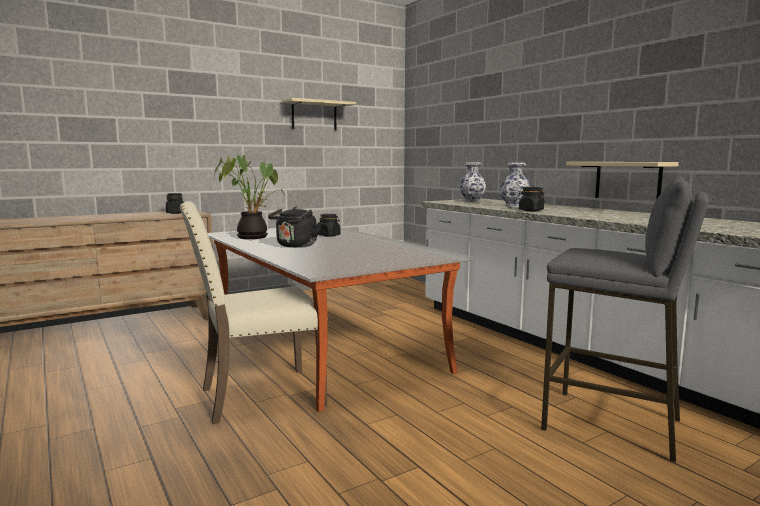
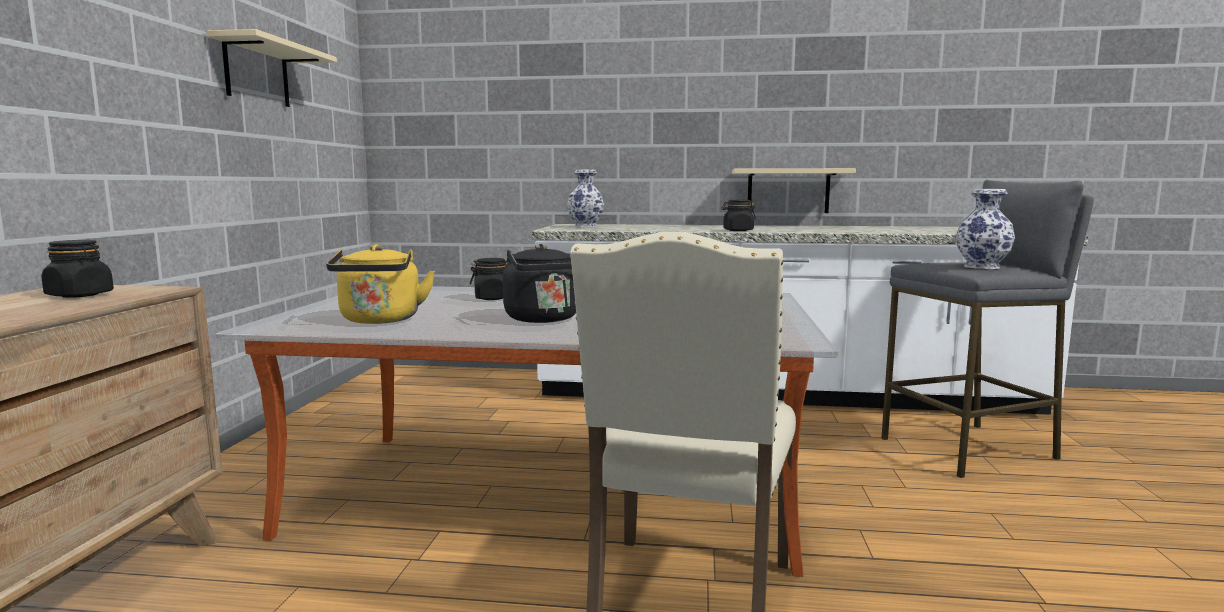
camera: 50 degrees left, 0 degrees up
potted plant [214,155,285,239] -> yellow kettle [326,244,435,324]
vase [500,163,531,207] -> vase moved to [956,189,1015,269]

